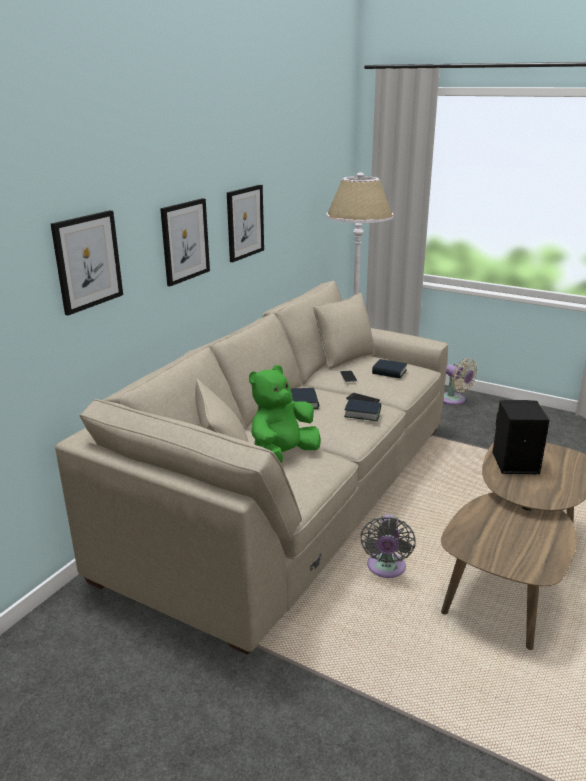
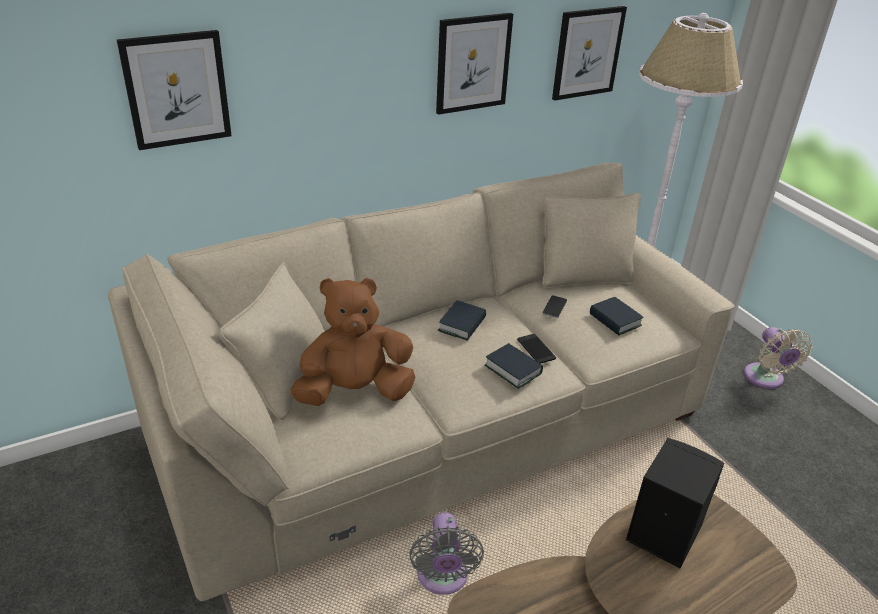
camera: 30 degrees right, 10 degrees up
picture [160,198,210,286] -> picture moved to [552,6,627,101]
green plush toy [249,365,321,463] -> brown plush toy [290,278,415,406]
grey fan [360,515,416,578] -> grey fan turned 45 degrees counterclockwise [409,512,484,595]

